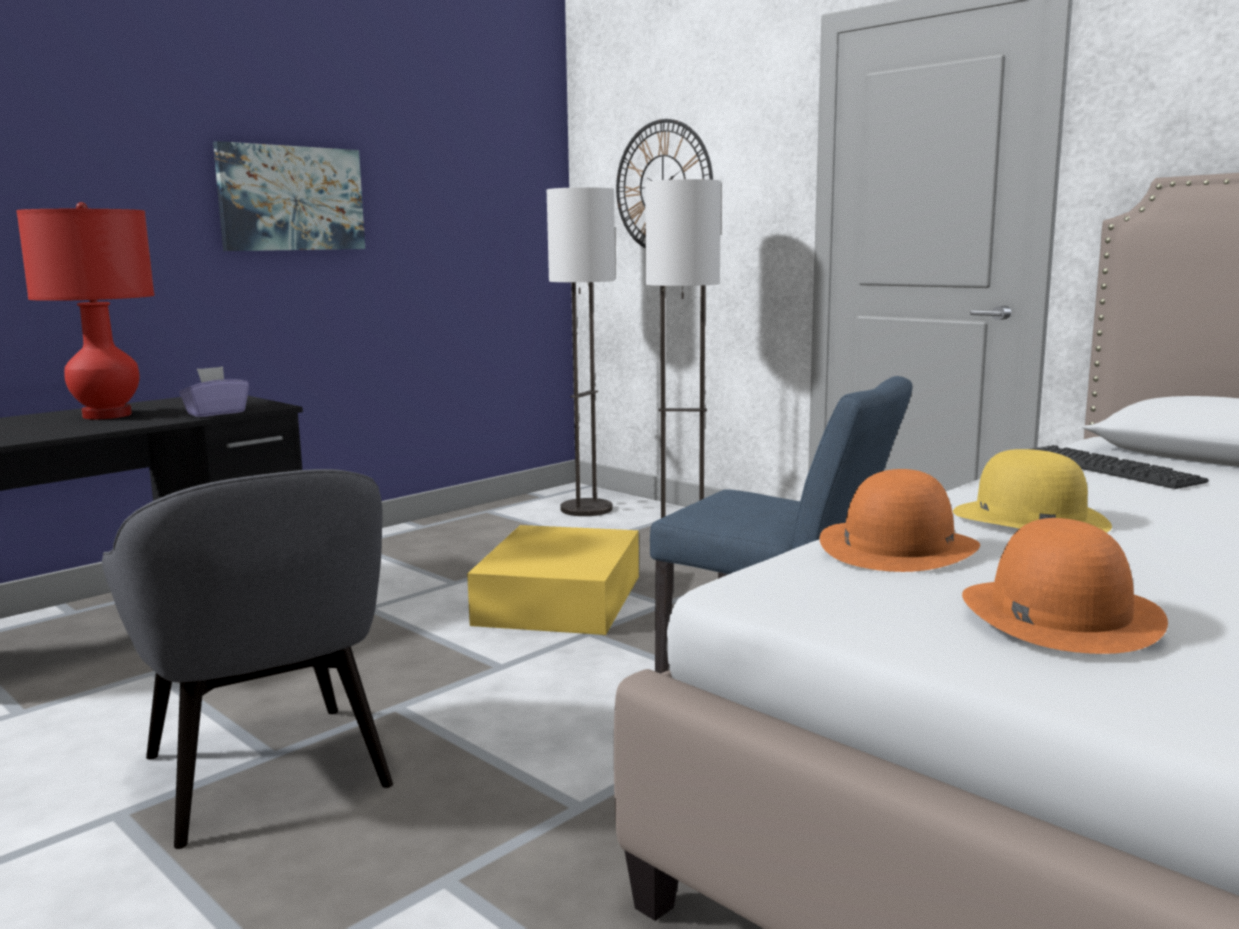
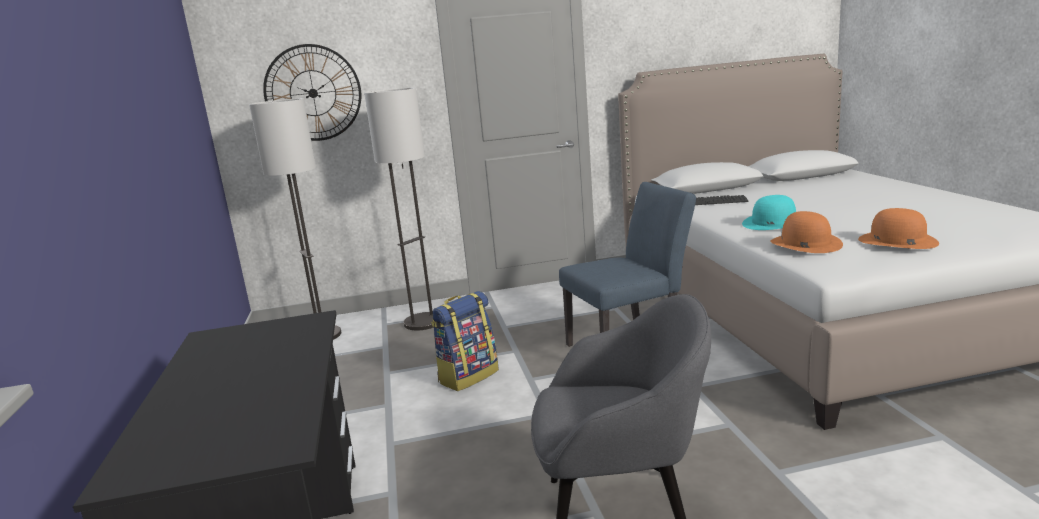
camera: 55 degrees left, 5 degrees up
red table lamp [16,202,155,419] -> none
purple tissue box [179,366,249,417] -> none
picture [213,141,365,251] -> none
yellow storage box [467,525,639,635] -> backpack [431,291,499,391]
yellow hat [953,449,1112,533] -> turquoise hat [742,195,796,230]

